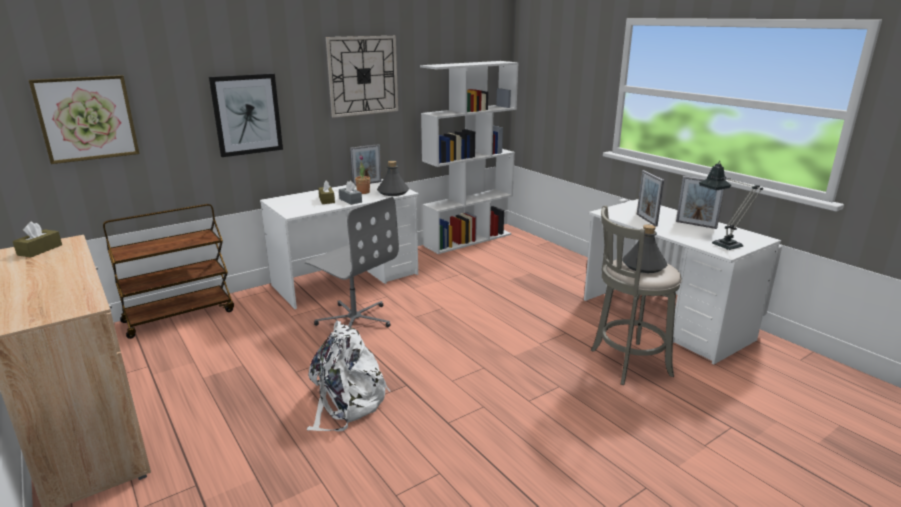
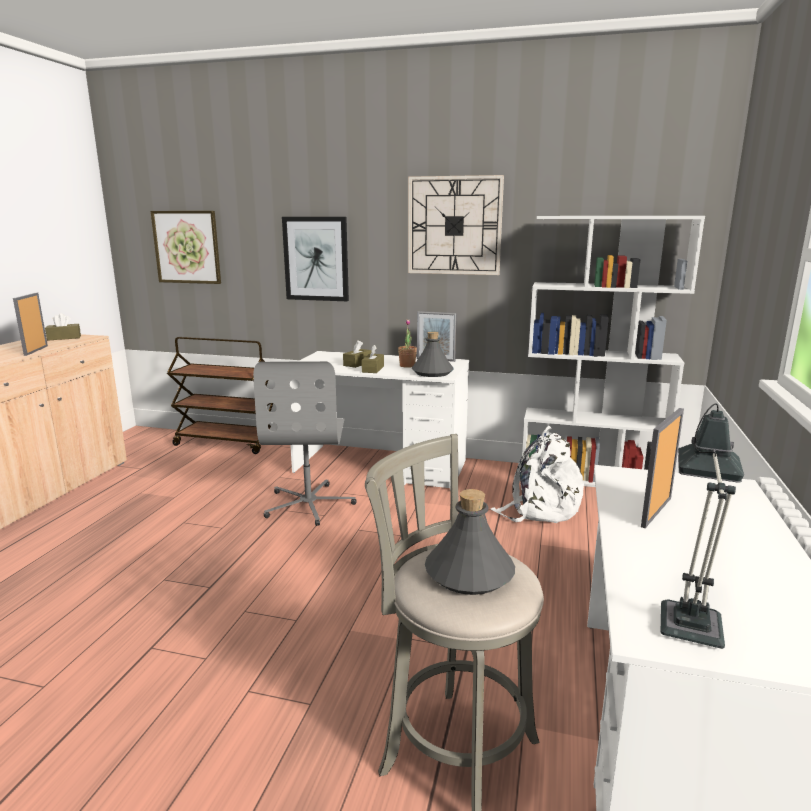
camera: 50 degrees right, 5 degrees down
white backpack [307,320,390,431] -> white backpack moved to [491,426,584,523]
grey tissue box [339,181,362,205] -> brown tissue box [362,345,384,373]
picture frame [676,176,724,229] -> picture frame moved to [13,293,48,356]

